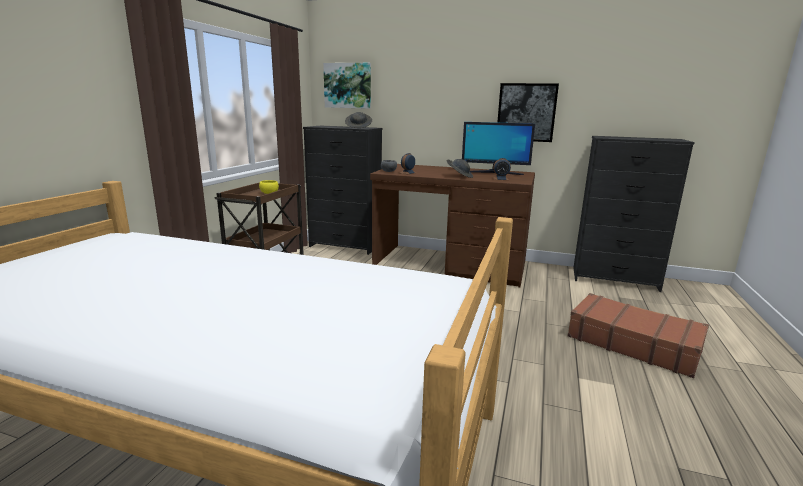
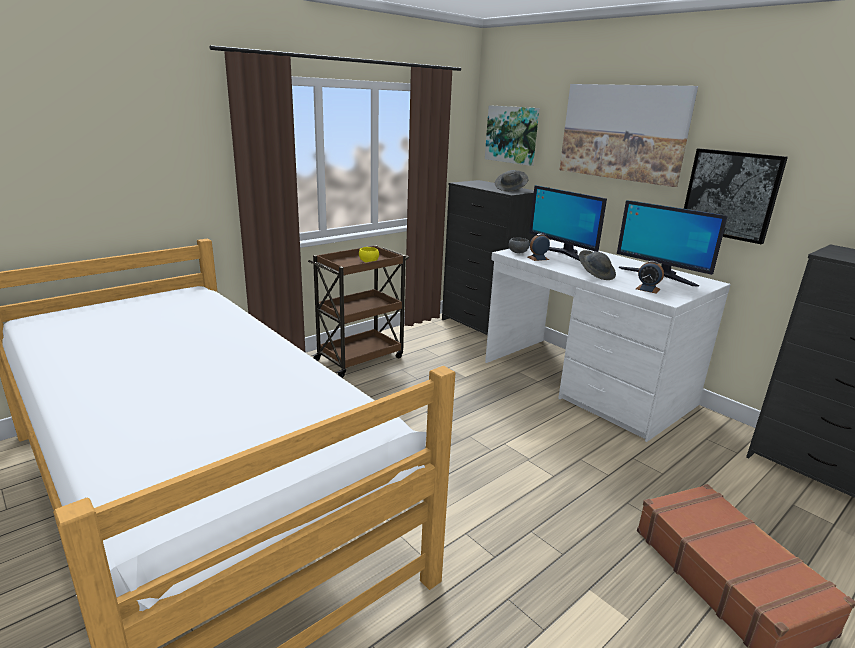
camera: 30 degrees right, 5 degrees up
brown desk [370,164,535,288] -> white desk [485,240,731,442]
none -> monitor [529,185,607,261]
none -> picture [560,84,698,187]

